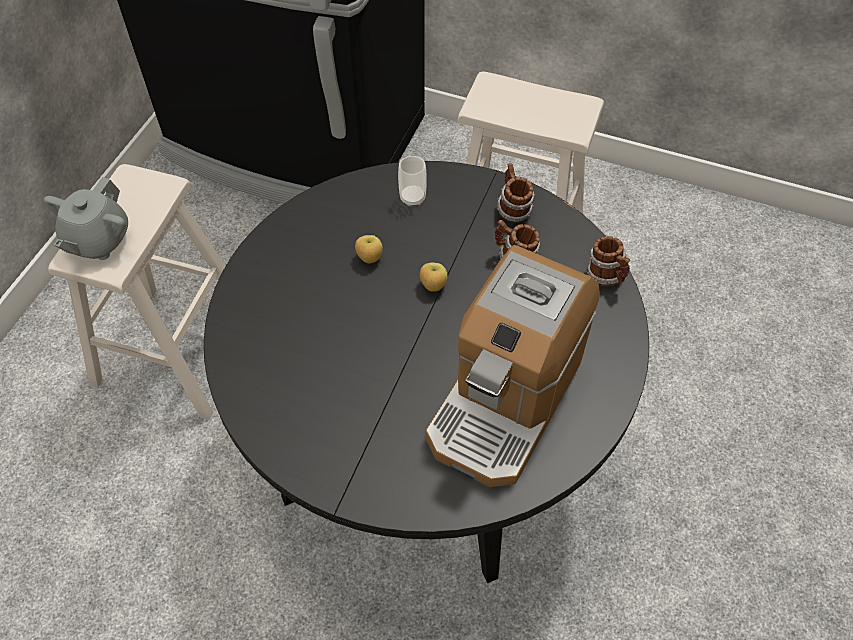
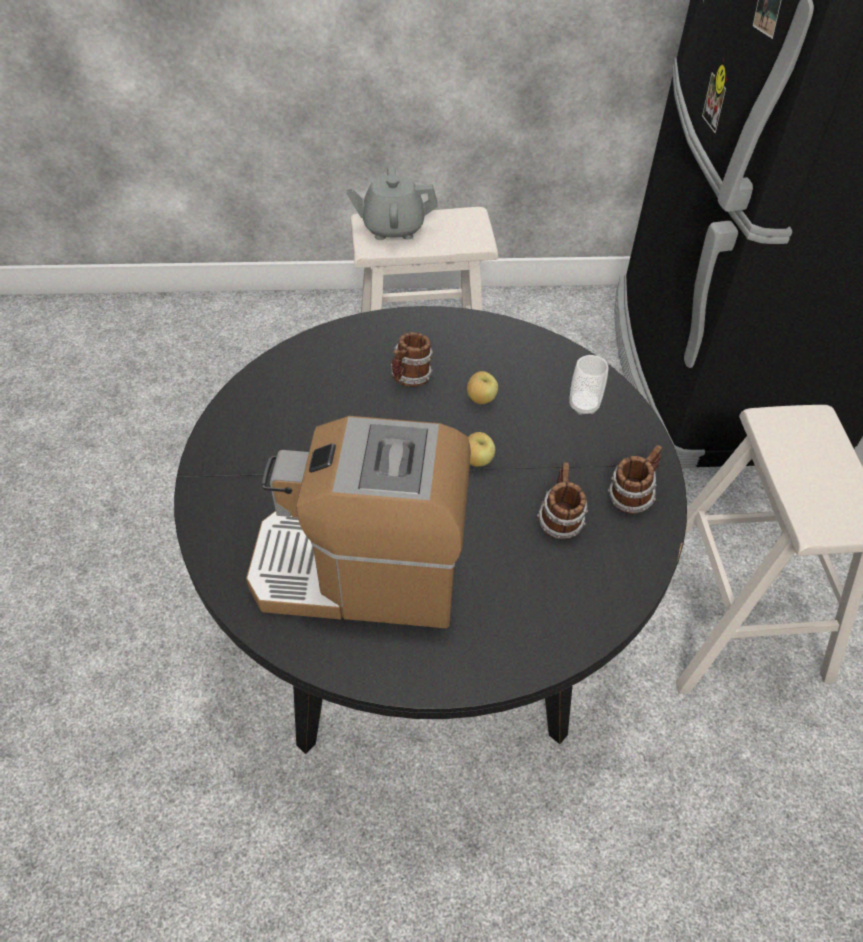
camera: 65 degrees right, 5 degrees down
mug [587,236,630,286] -> mug moved to [391,332,433,387]

